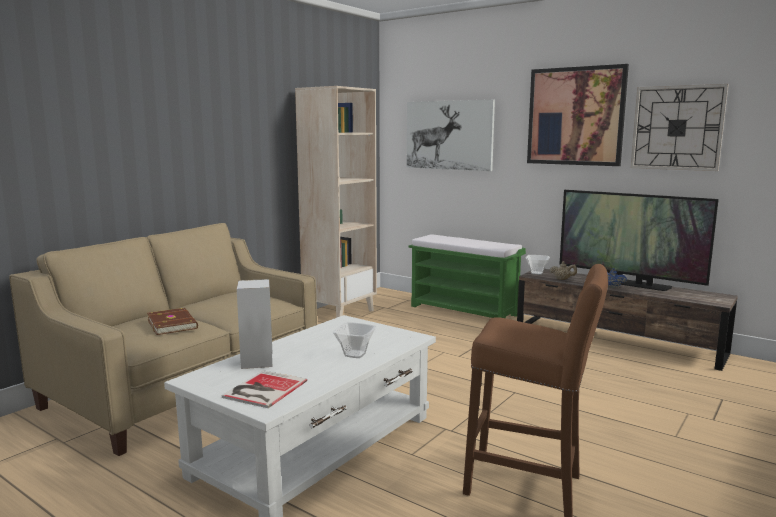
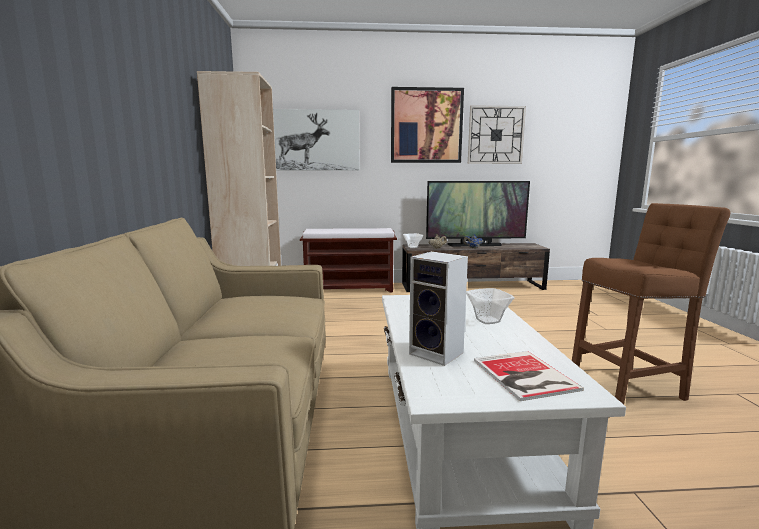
camera: 40 degrees left, 0 degrees up
brown book [147,308,198,335] -> none
green bench [408,234,526,318] -> brown bench [300,228,397,292]

